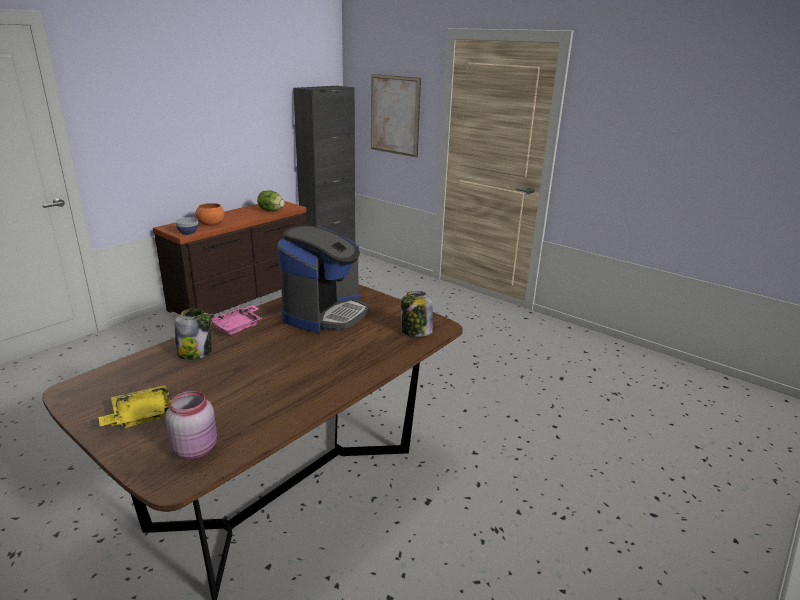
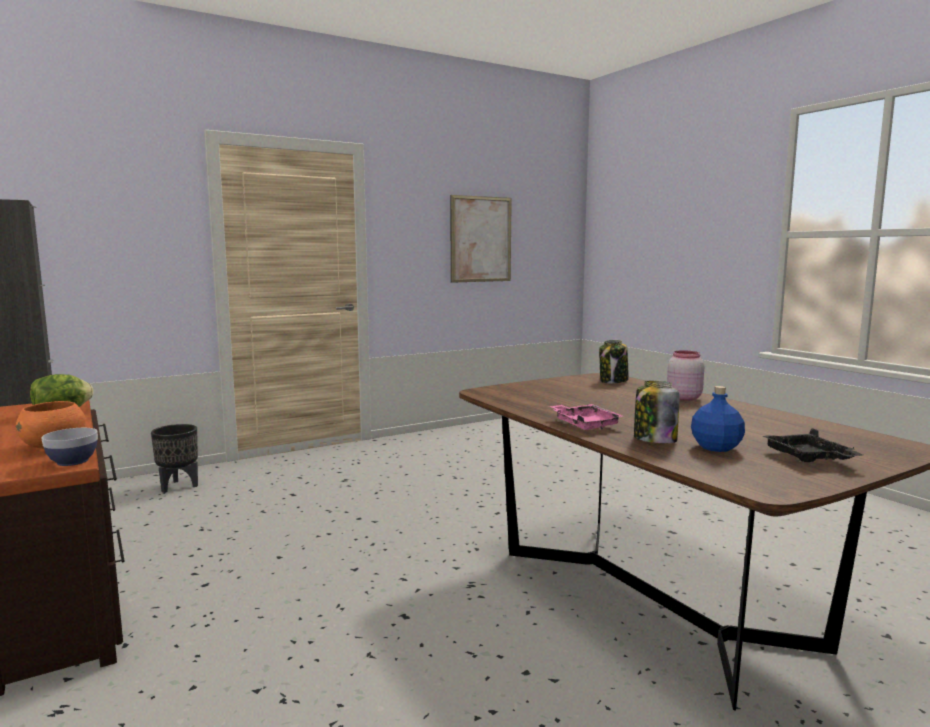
camera: 70 degrees left, 15 degrees down
yellow tray [98,385,171,428] -> black tray [762,428,863,462]
pink jar [165,391,217,459] -> pink jar moved to [667,350,704,400]
coffee machine [277,225,369,333] -> none
picture [371,74,421,157] -> picture moved to [450,195,512,283]
none -> black planter [151,424,198,493]
none -> blue bottle [691,386,745,452]

